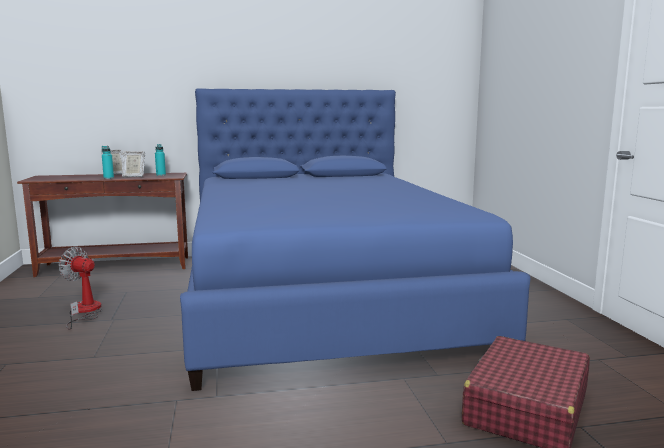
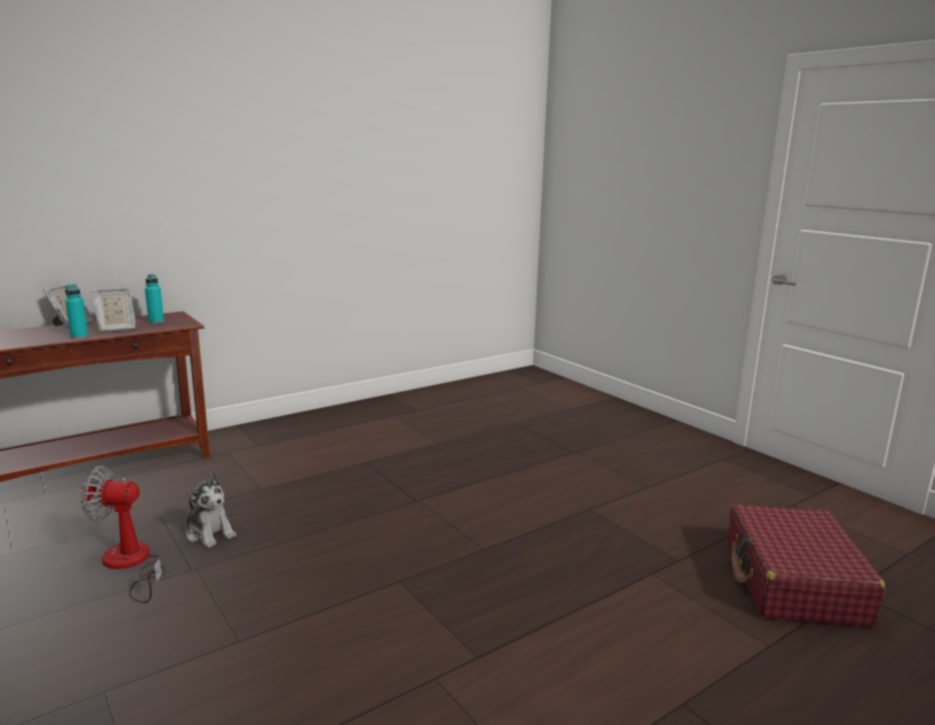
camera: 25 degrees left, 5 degrees up
blue bed [180,88,531,391] -> none
none -> plush toy [186,472,236,548]

